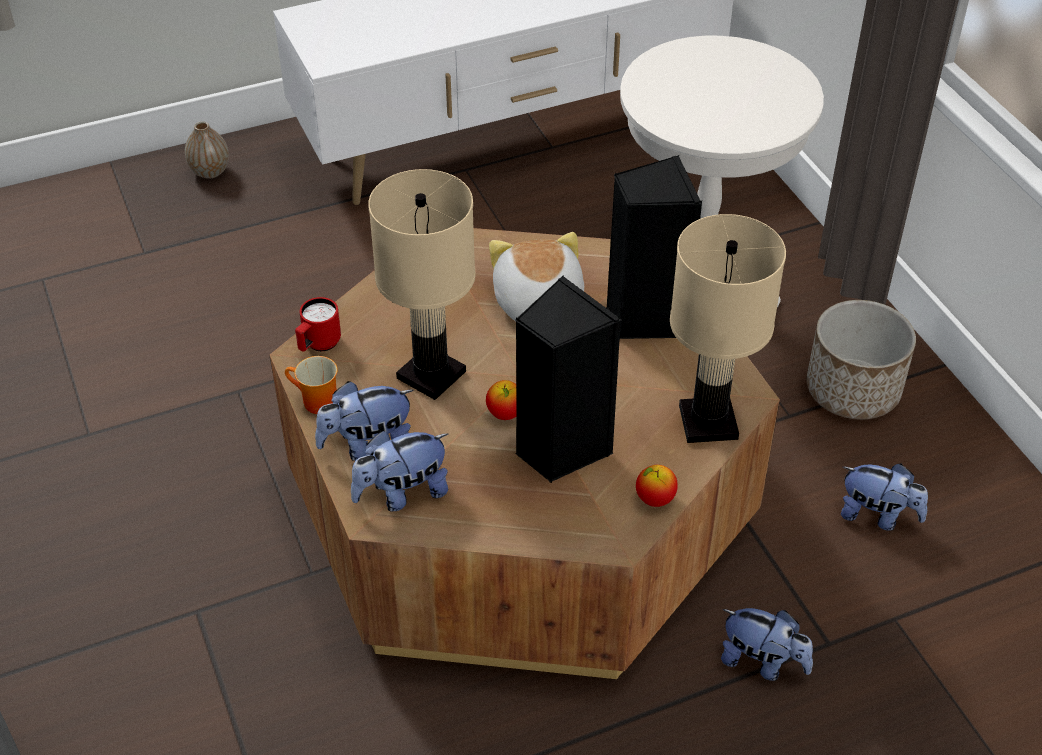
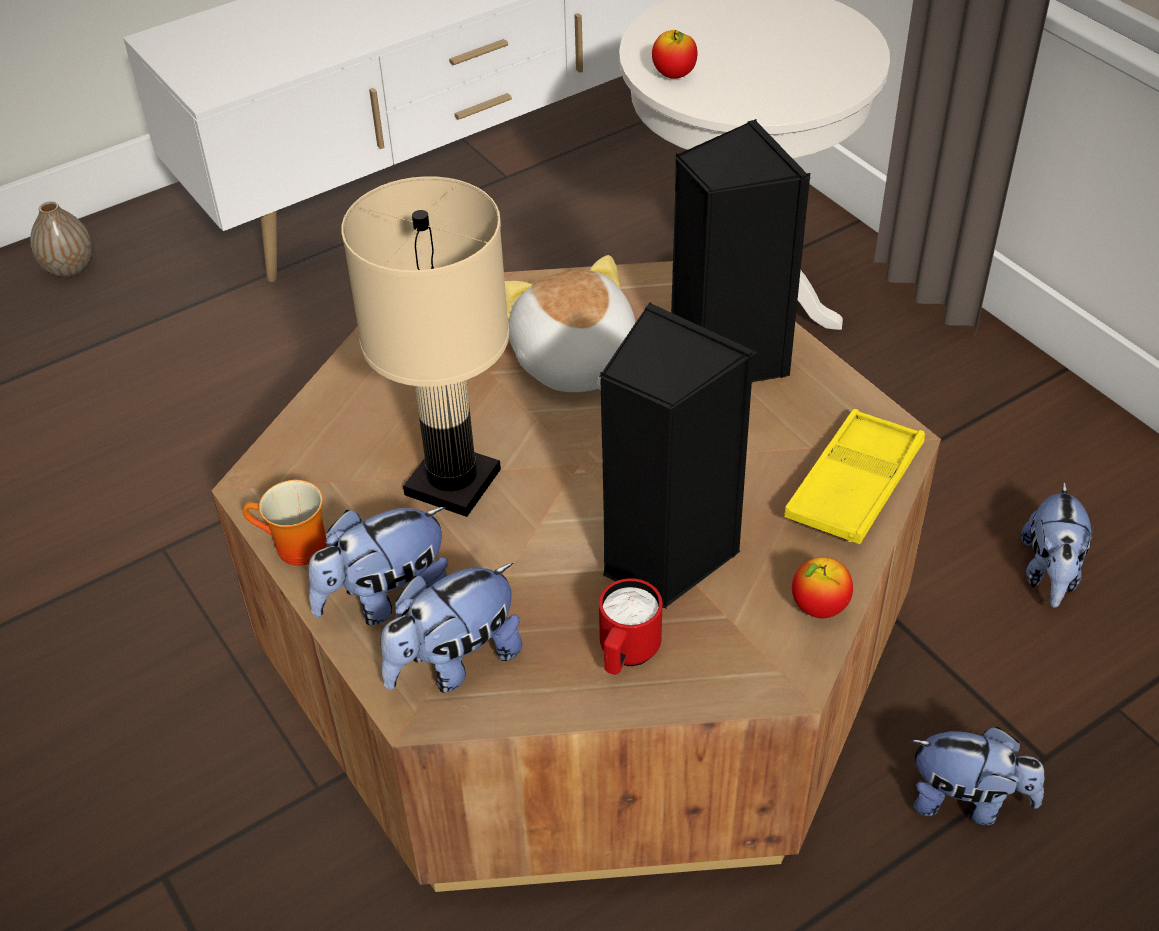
camera: 10 degrees left, 0 degrees up
red mug [295,297,341,352] -> red mug moved to [599,578,663,675]
apple [486,380,517,420] -> apple moved to [652,30,697,79]
beige table lamp [670,214,786,443] -> yellow tray [784,409,925,544]
planter [807,300,916,420] -> none
plush toy [841,464,928,531] -> plush toy turned 90 degrees clockwise [1021,482,1093,608]

